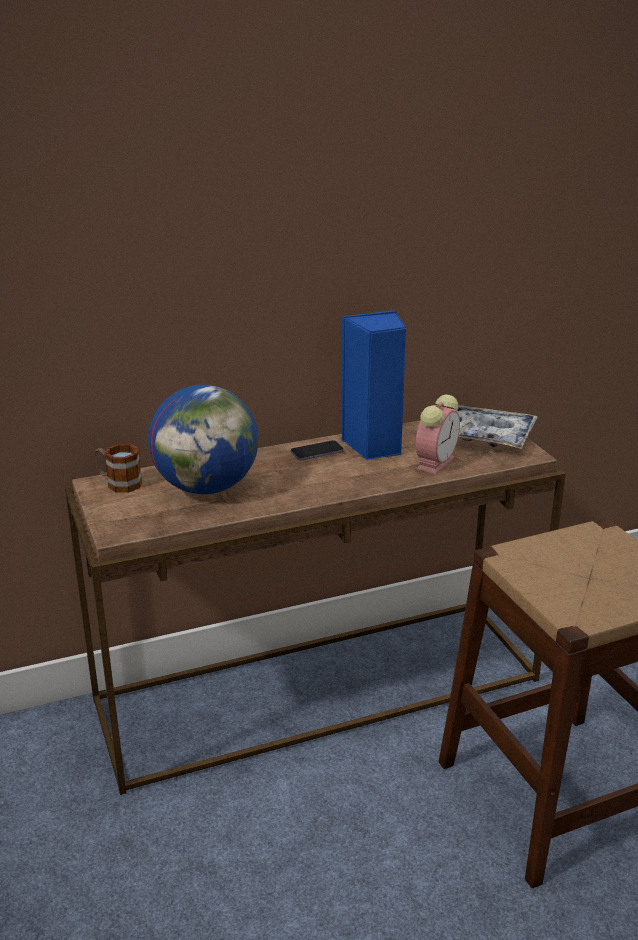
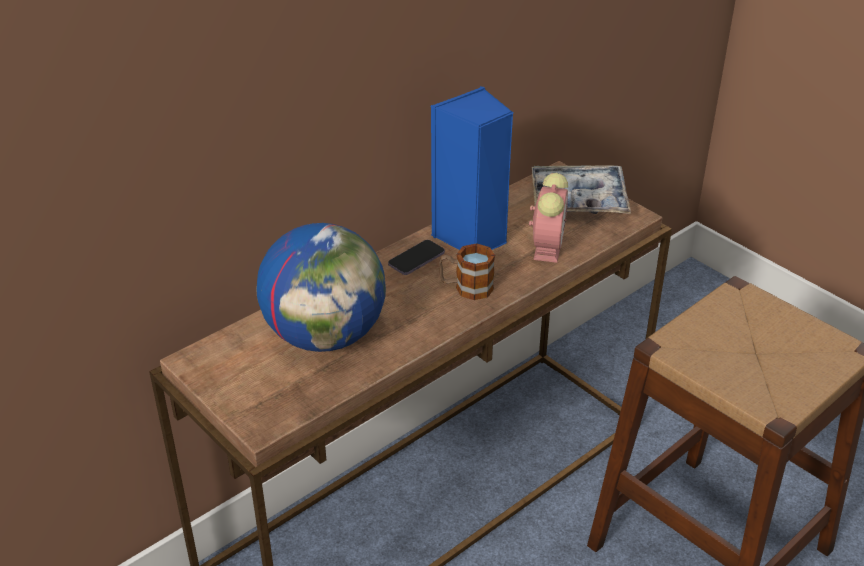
camera: 20 degrees left, 10 degrees up
mug [94,444,142,493] -> mug moved to [439,243,495,300]

